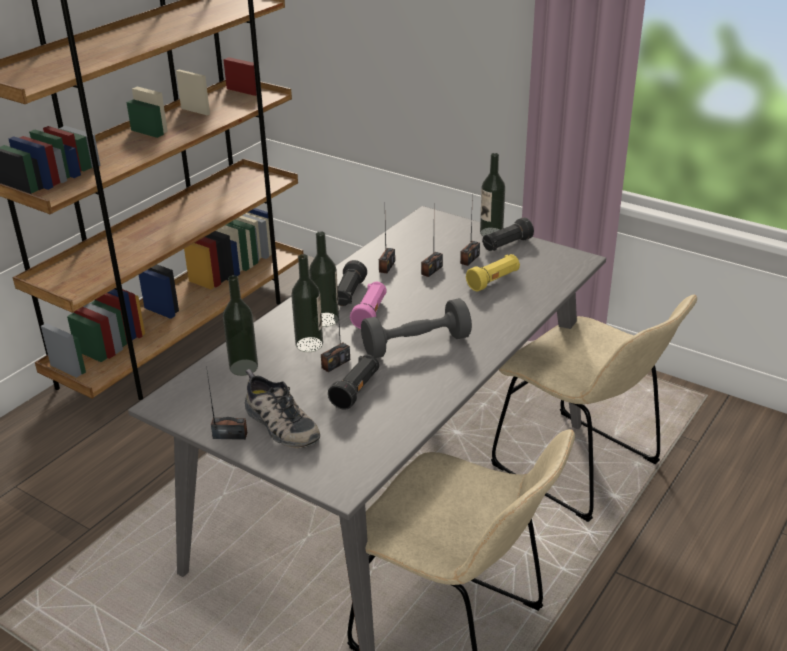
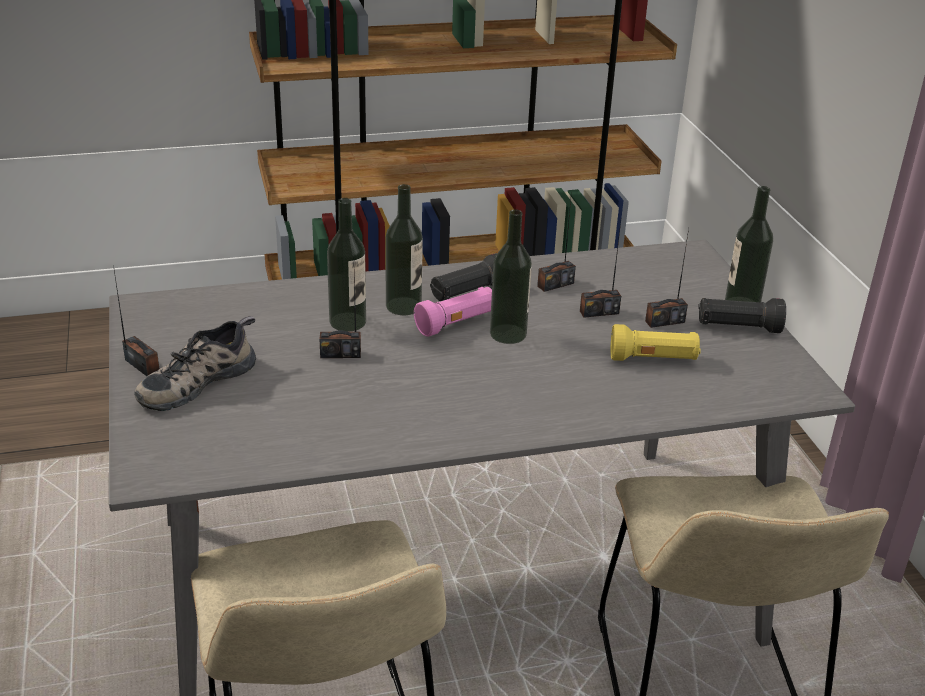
camera: 40 degrees right, 0 degrees up
bottle [223,275,258,376] -> bottle moved to [490,209,532,344]
shoe [245,369,320,448] -> shoe turned 45 degrees clockwise [134,316,256,411]
black flashlight [328,355,379,410] -> none
grey dumbbell [361,298,472,358] -> none

